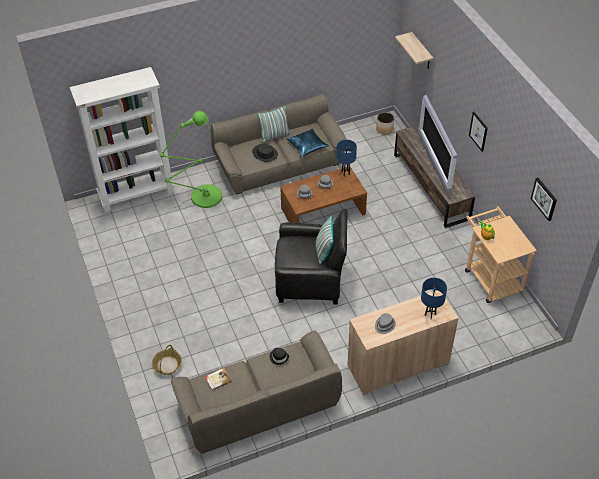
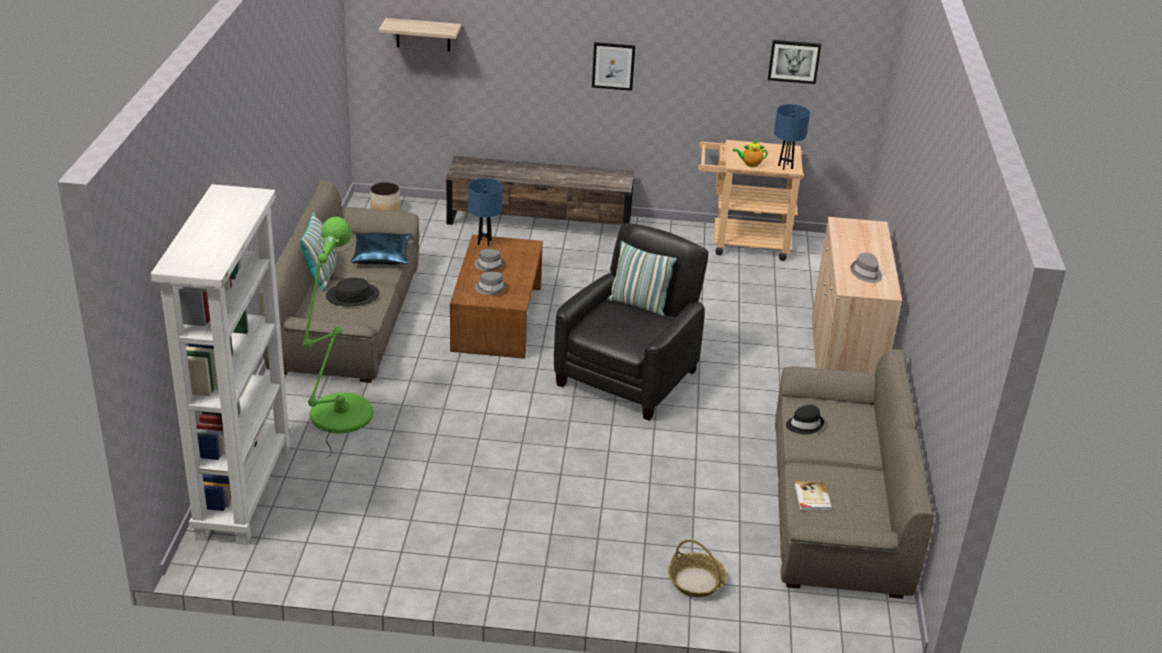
camera: 65 degrees left, 15 degrees down
television [418,95,457,198] -> none
blue table lamp [421,278,447,320] -> blue table lamp moved to [774,104,810,171]

